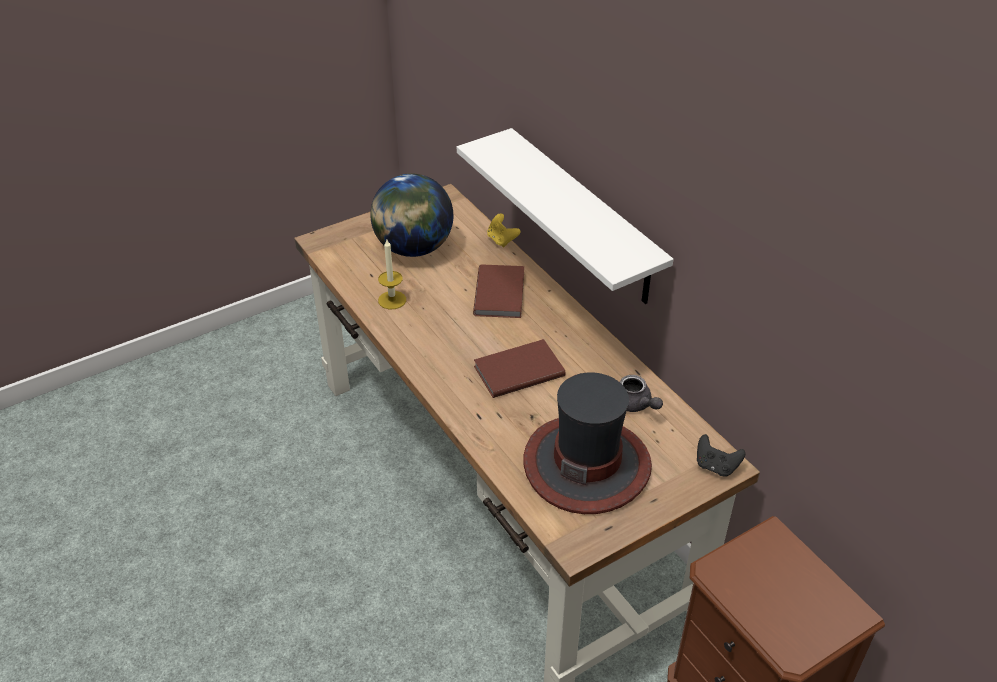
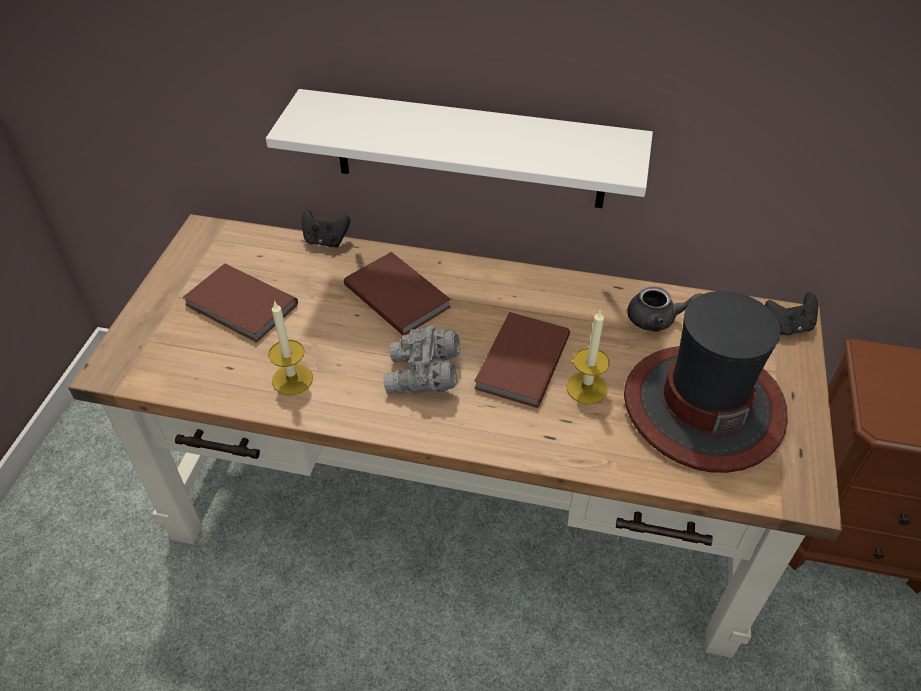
camera: 45 degrees left, 5 degrees up
globe [370,173,453,257] -> brown book [182,264,298,343]
yellow game controller [487,213,520,248] -> black game controller [302,210,350,248]
none -> grey binoculars [384,326,461,394]
none -> candle [566,309,610,404]

